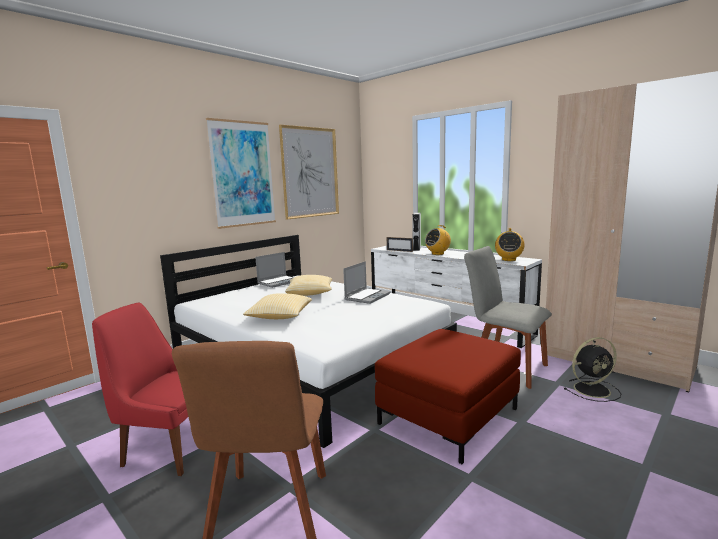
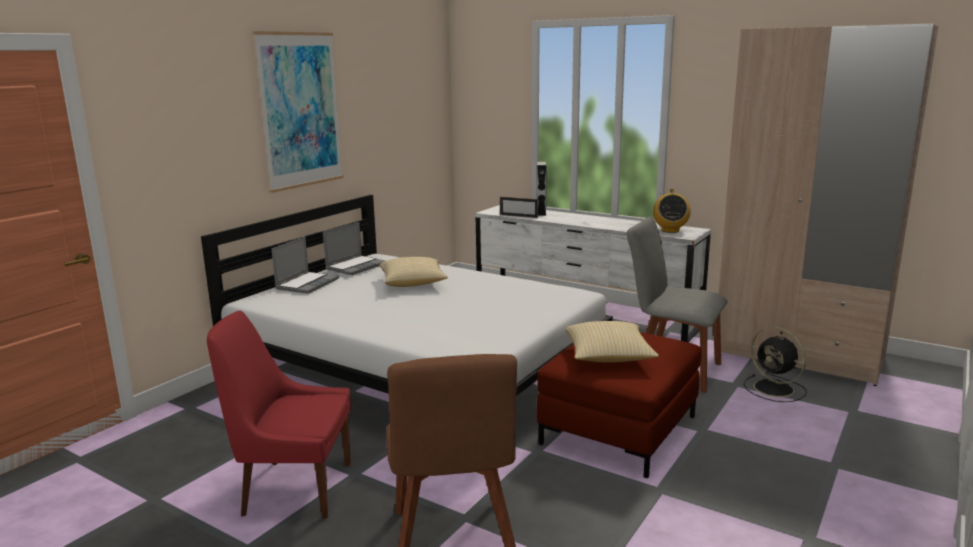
camera: 10 degrees left, 5 degrees up
pillow [243,293,312,319] -> pillow moved to [565,321,659,362]
picture [279,125,339,220] -> none
laptop [343,261,390,304] -> laptop moved to [271,236,339,294]
radio [425,225,451,255] -> none
black fan [564,337,621,402] -> black fan turned 75 degrees clockwise [744,327,807,402]

